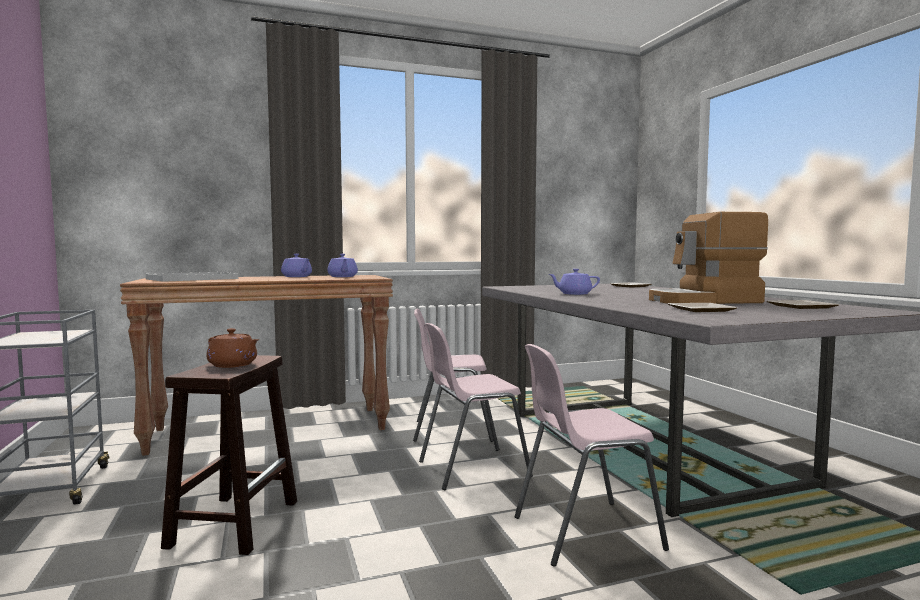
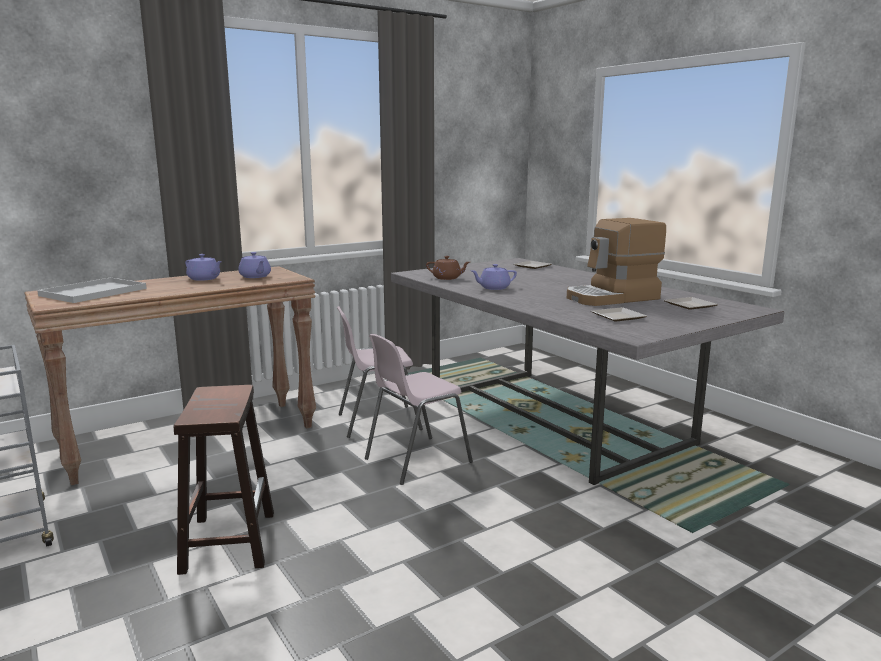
camera: 15 degrees left, 10 degrees up
brown teapot [206,328,259,368] -> brown teapot moved to [426,256,470,280]
pink chair [515,344,669,567] -> none

